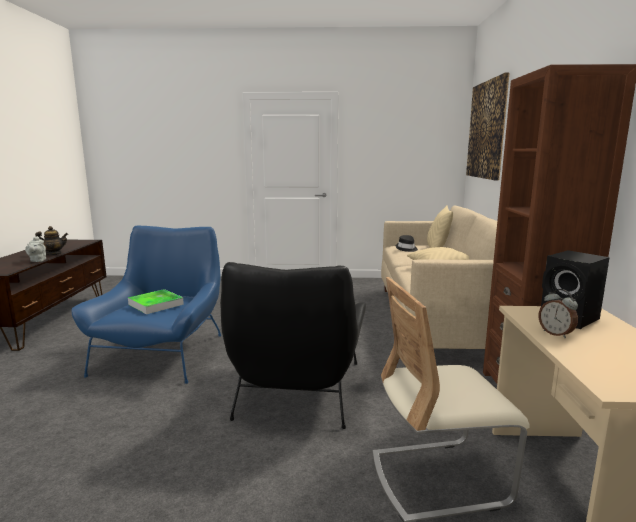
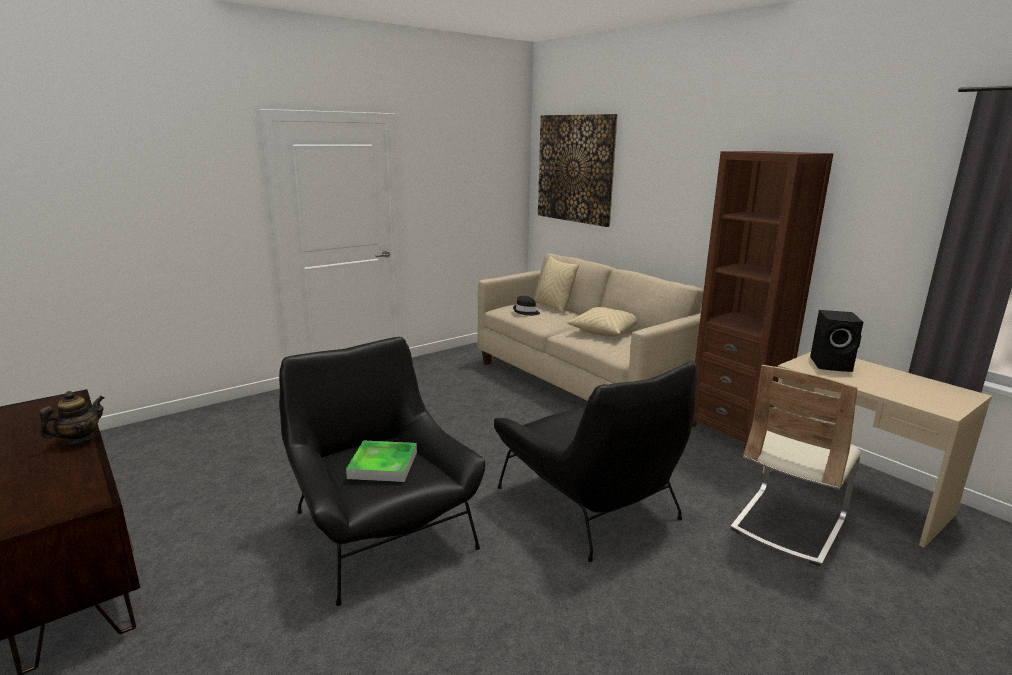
camera: 40 degrees left, 5 degrees up
grey teapot [25,236,46,262] -> none
blue armchair [72,225,221,384] -> black armchair [279,337,485,606]
alarm clock [538,289,578,338] -> none

